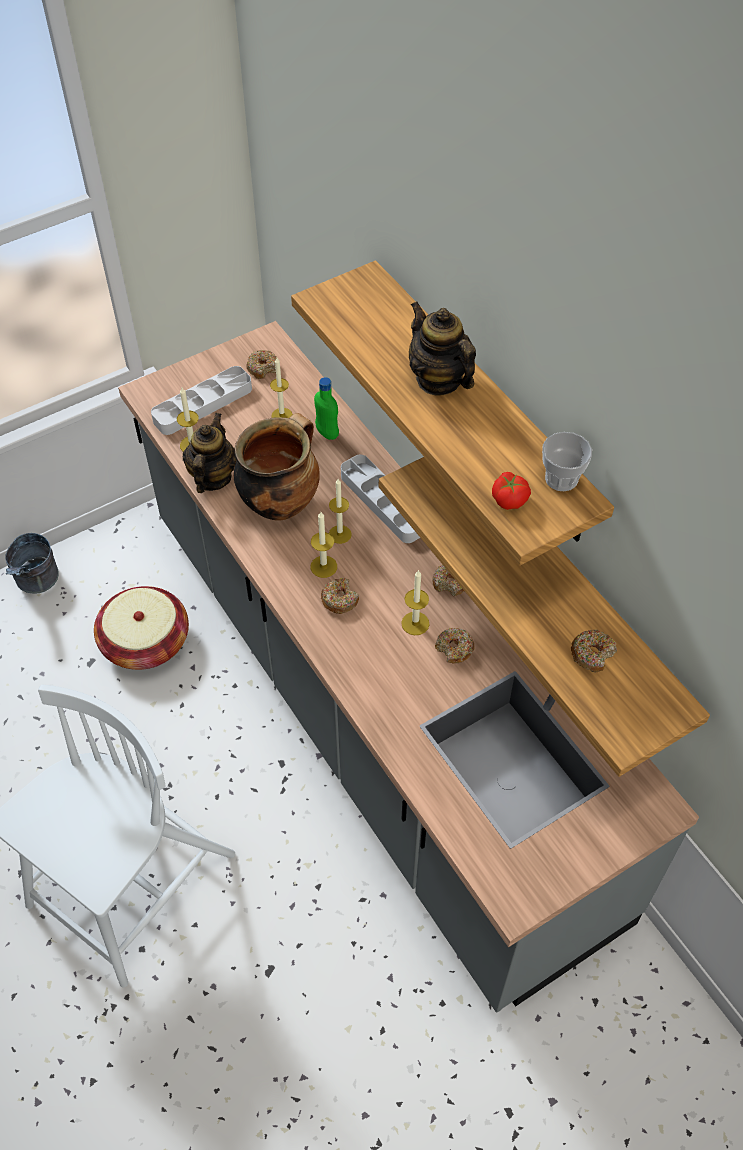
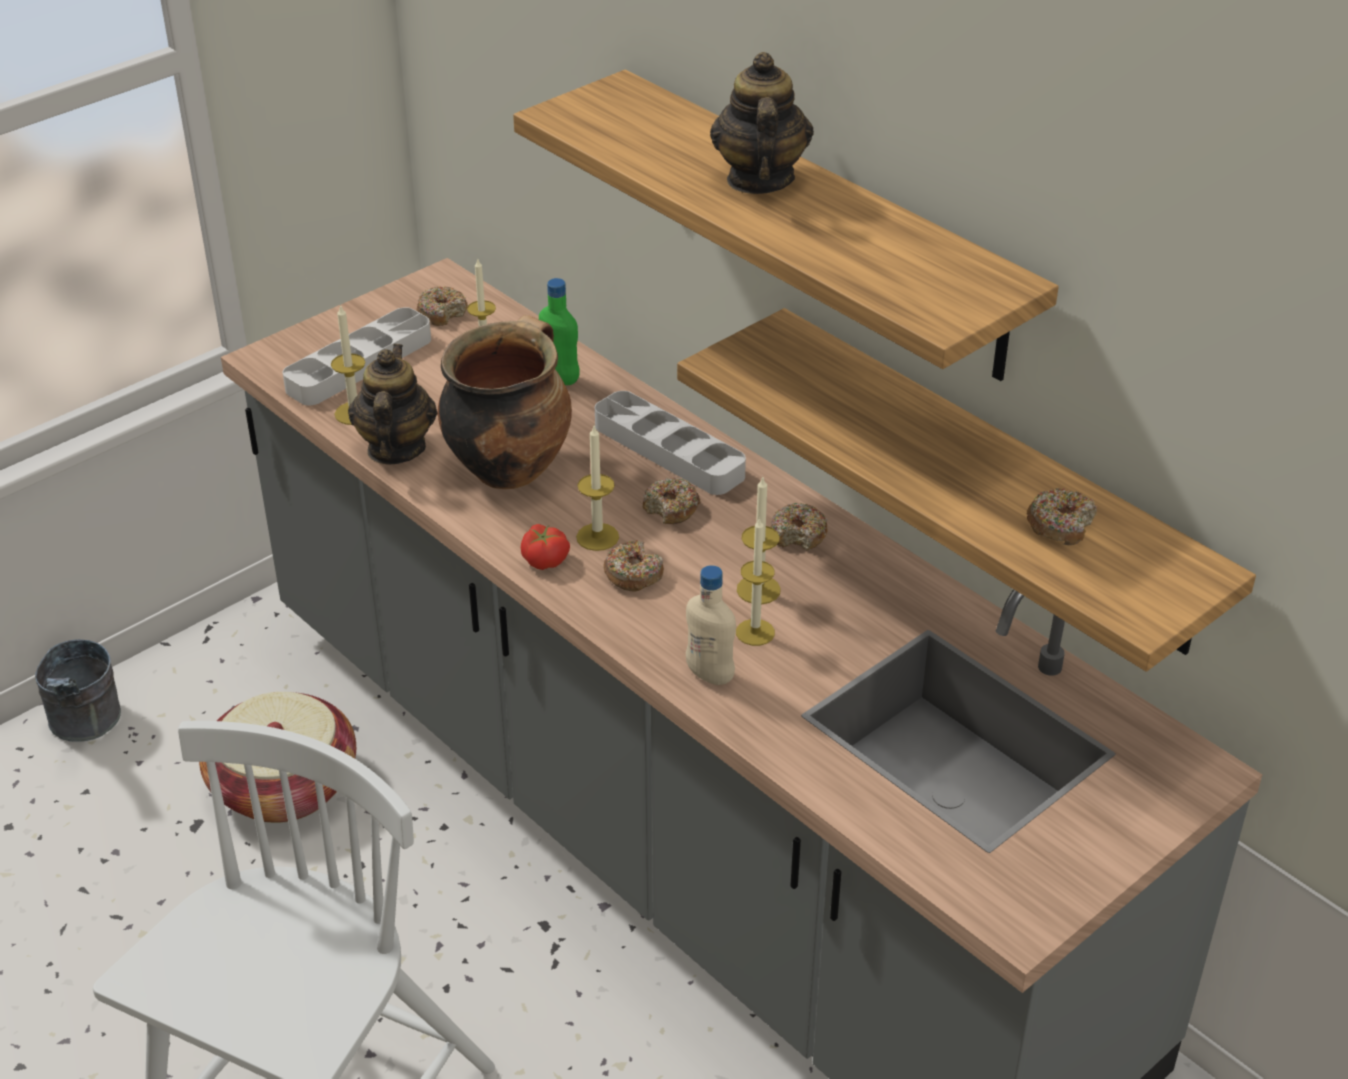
camera: 10 degrees left, 15 degrees down
candle [329,479,352,544] -> candle moved to [736,517,775,646]
teapot [409,302,476,395] -> teapot turned 45 degrees clockwise [710,52,814,194]
donut [435,628,474,664] -> donut moved to [643,478,700,524]
tomato [492,472,531,510] -> tomato moved to [521,524,570,570]
cup [542,432,592,491] -> none
none -> beige bottle [686,565,736,685]

